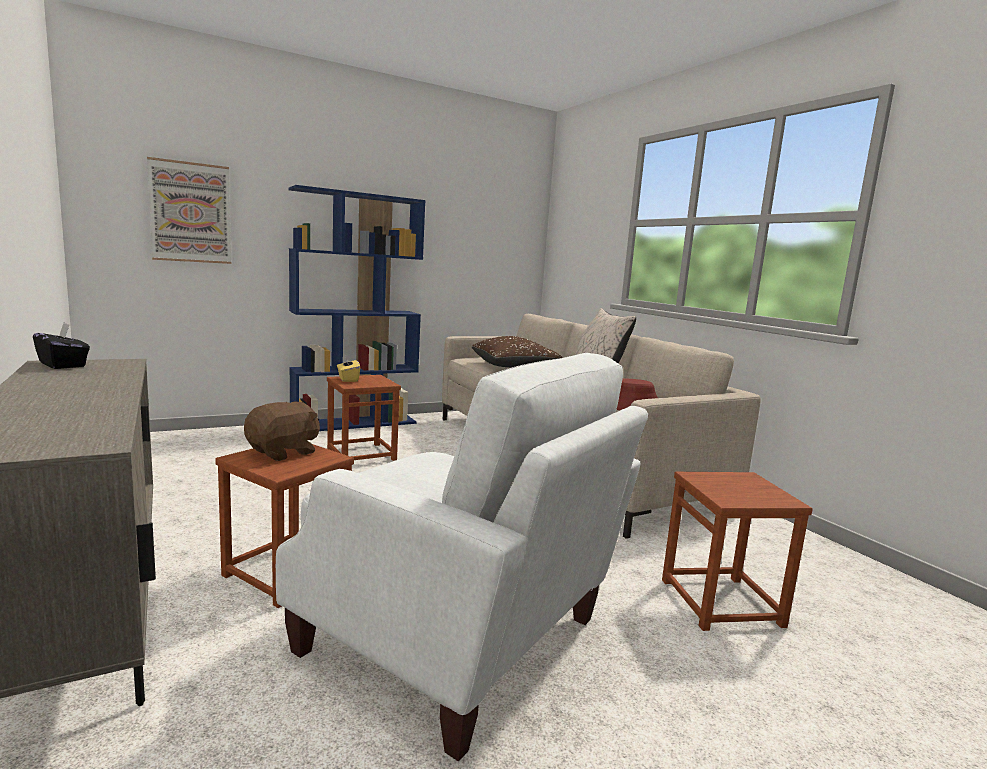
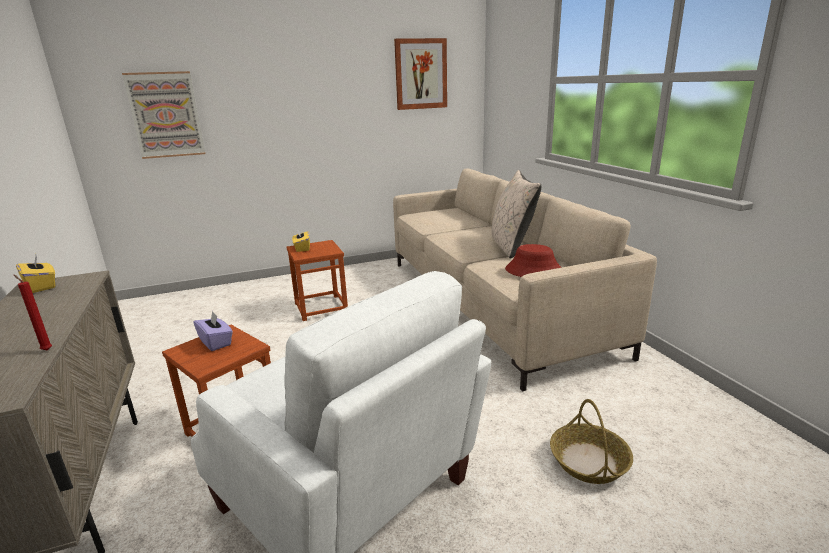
camera: 10 degrees right, 10 degrees up
black tissue box [33,323,90,369] -> yellow tissue box [16,255,55,293]
brown plush toy [244,402,320,461] -> purple tissue box [194,310,233,351]
blue bookcase [289,185,426,431] -> none
brown pillow [472,336,563,367] -> none
brown stool [662,472,813,631] -> basket [550,399,633,484]
none -> red candle [14,275,52,351]
none -> picture [394,38,447,110]

